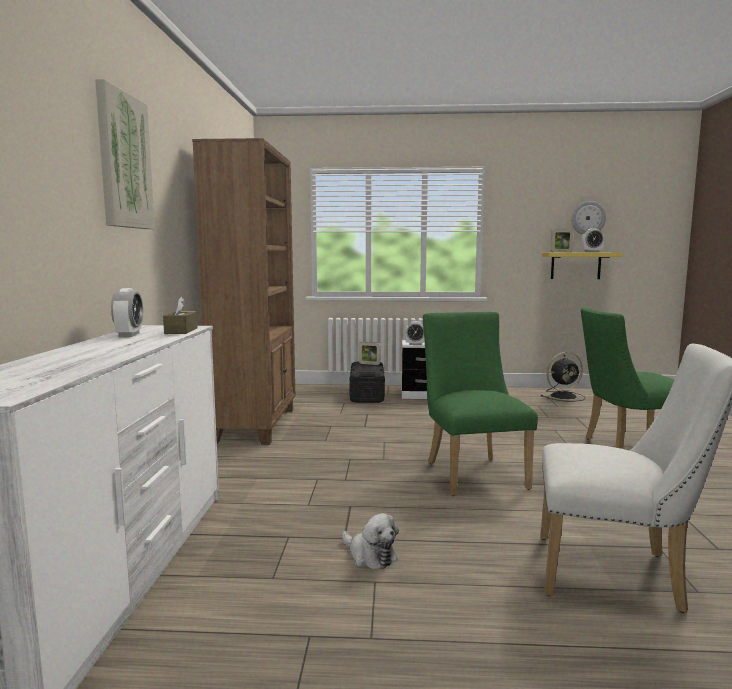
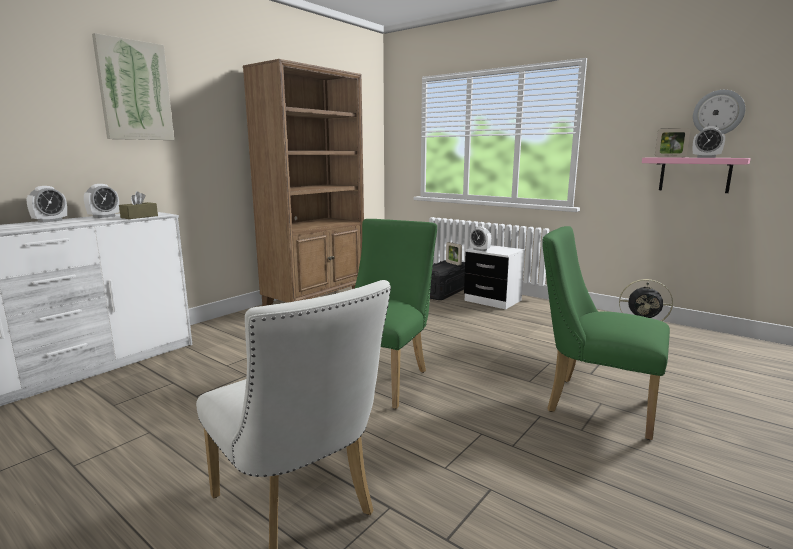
camera: 35 degrees right, 5 degrees up
plush toy [342,513,399,569] -> none
yellow shelf [542,252,623,279] -> pink shelf [642,157,751,193]
none -> alarm clock [27,186,67,223]

